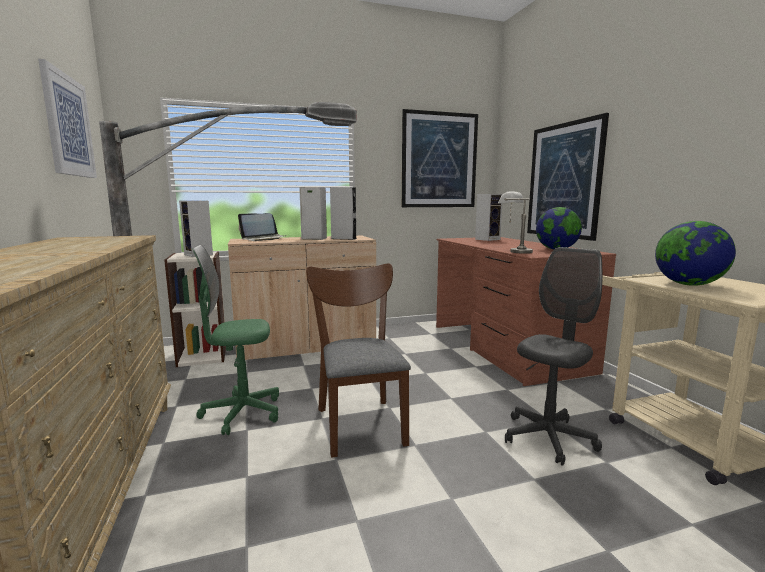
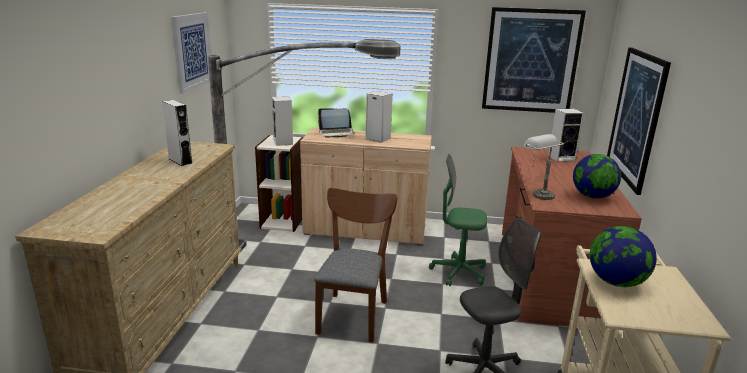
camera: 25 degrees right, 10 degrees up
green office chair [192,245,279,435] -> green office chair moved to [429,154,487,286]
grey speaker [330,187,356,240] -> grey speaker moved to [162,100,193,166]

